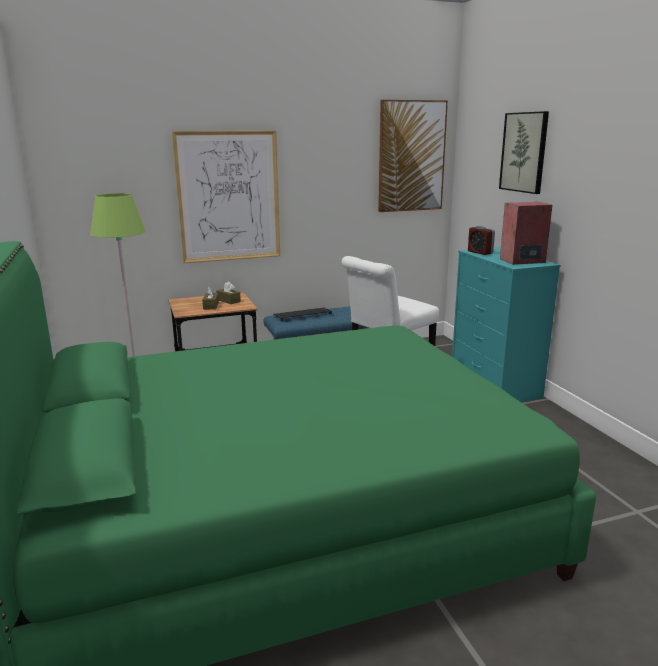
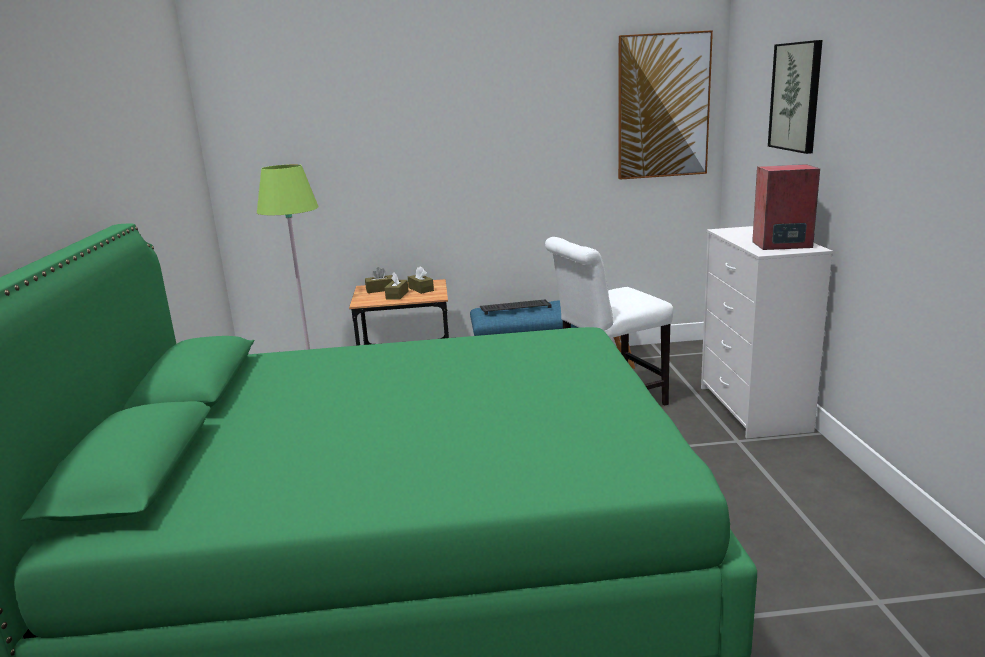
camera: 15 degrees right, 0 degrees up
picture [172,131,280,263] -> none
turquoise dresser [452,247,561,402] -> white dresser [701,226,833,439]
alarm clock [468,226,495,255] -> none
none -> brown tissue box [365,267,393,293]

